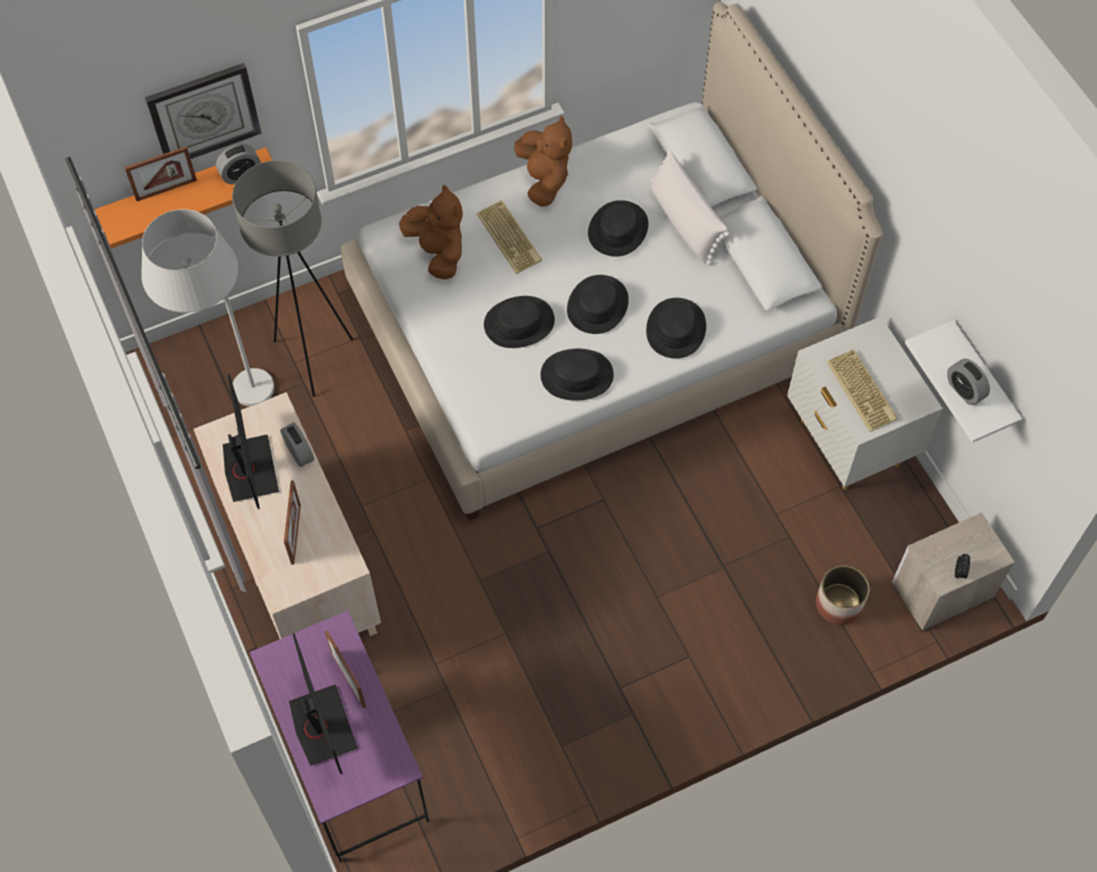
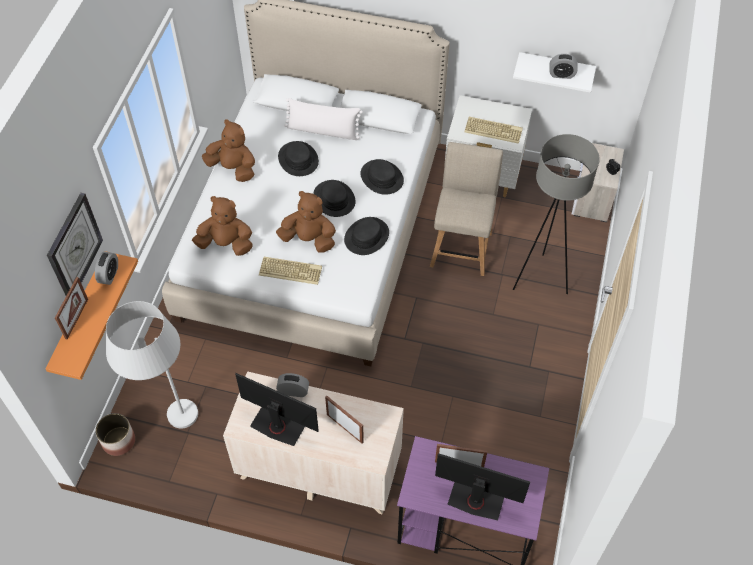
camera: 50 degrees left, 5 degrees down
grey floor lamp [232,160,353,397] -> grey floor lamp moved to [513,134,600,294]
keyboard [477,201,542,274] -> keyboard moved to [259,257,322,285]
black hat [484,296,555,348] -> brown plush toy [276,191,336,252]
planter [816,565,869,625] -> planter moved to [96,413,135,456]
none -> beige chair [430,142,503,276]

